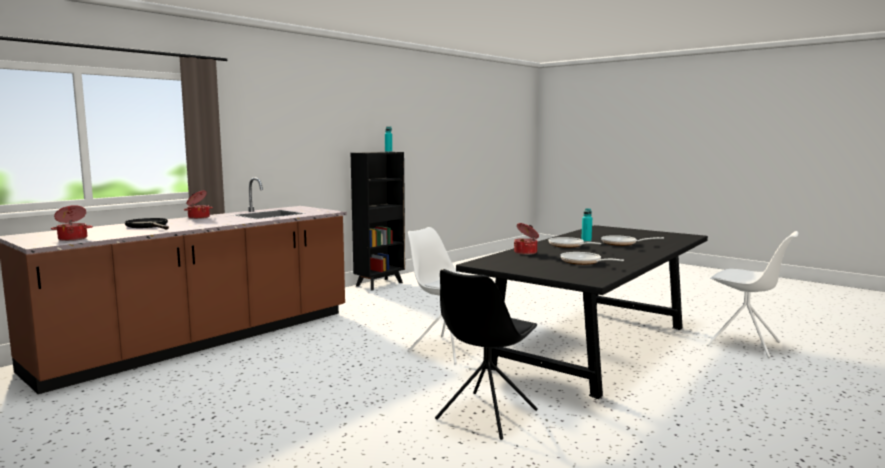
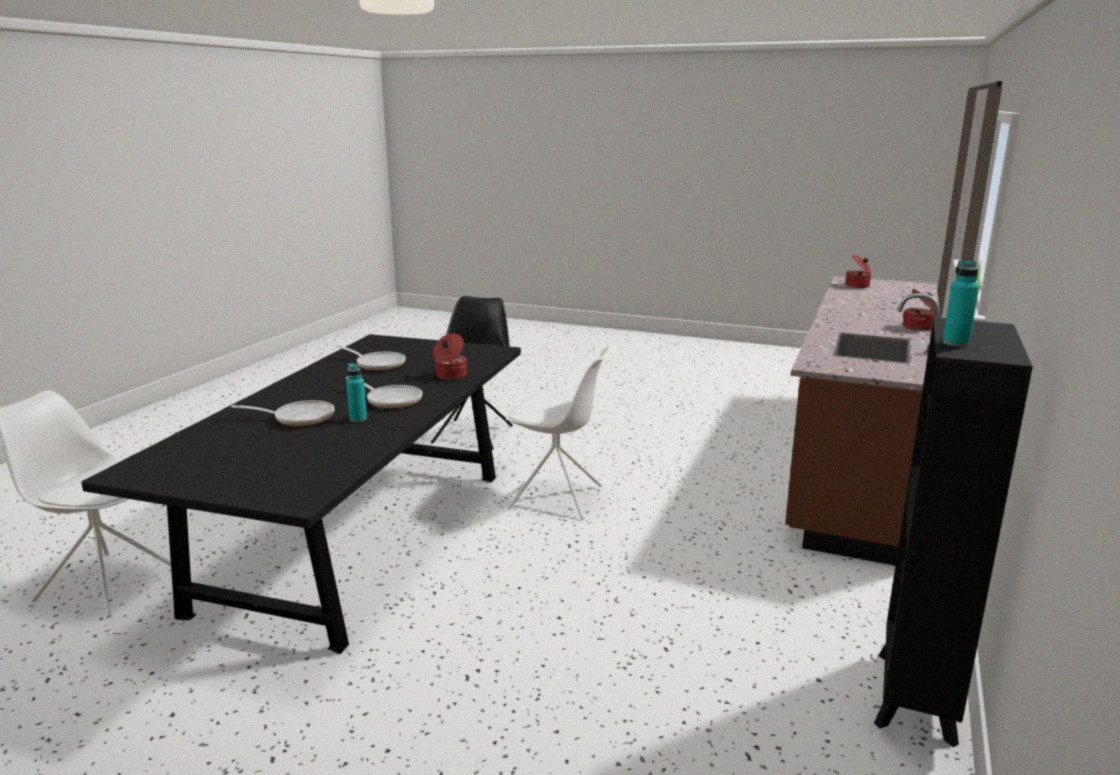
camera: 160 degrees right, 10 degrees up
black frying pan [125,218,169,230] -> none

